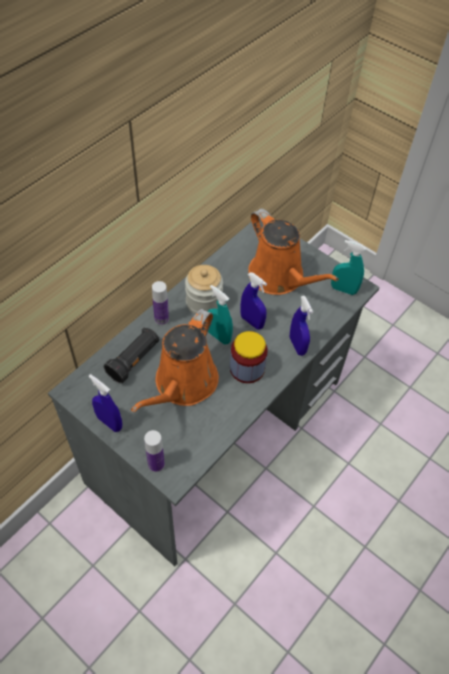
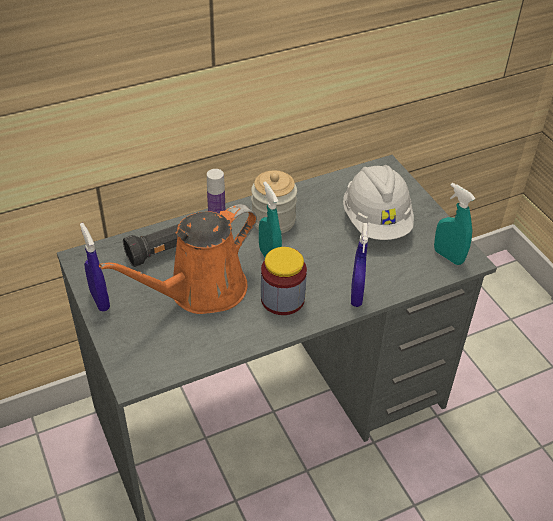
camera: 25 degrees right, 10 degrees down
bottle [144,430,165,472] -> none
blue spray bottle [240,272,267,329] -> none
orange watering can [248,209,339,295] -> white hard hat [343,165,414,240]

